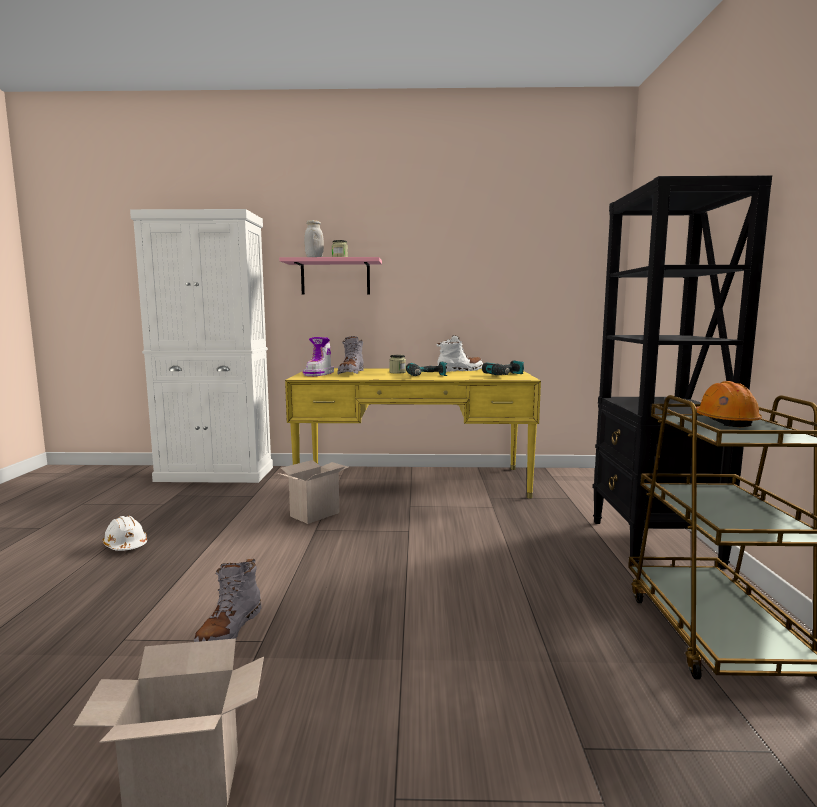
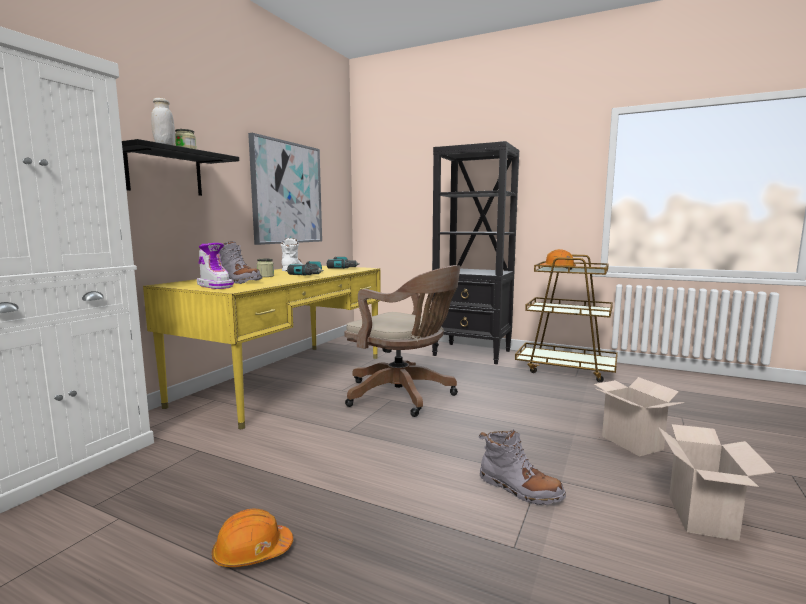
camera: 65 degrees left, 0 degrees up
white hard hat [102,516,147,551] -> orange hard hat [212,509,293,567]
cardboard box [278,460,349,524] -> cardboard box moved to [594,377,684,457]
pink shelf [279,257,382,294] -> black shelf [122,139,239,196]
none -> picture [248,133,322,245]
none -> brown office chair [344,265,461,417]

